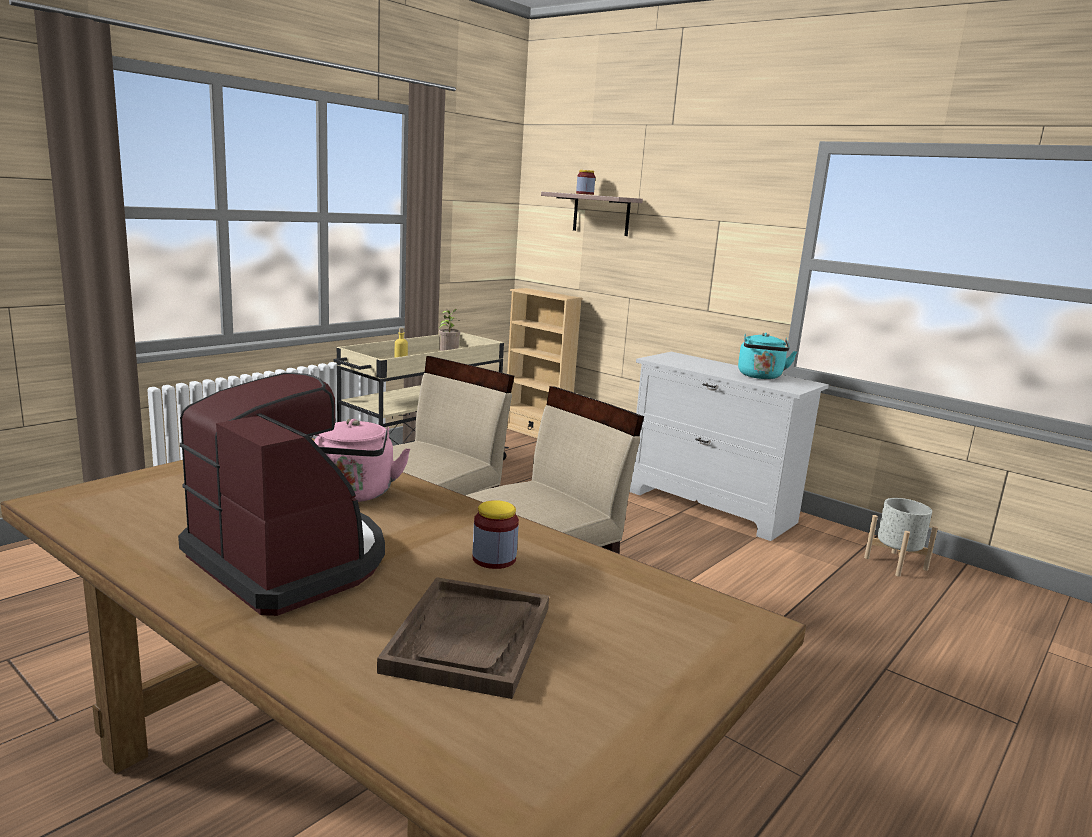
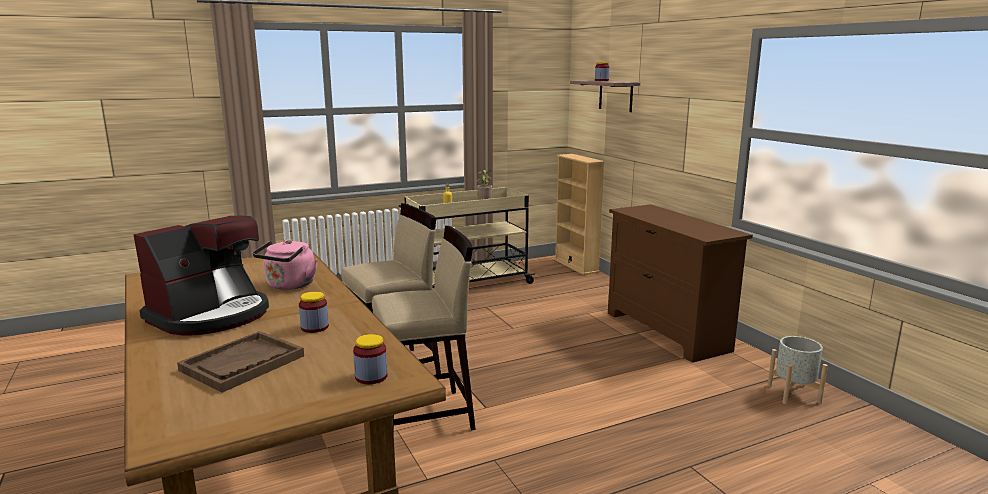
camera: 25 degrees right, 0 degrees up
coffee machine [178,373,385,616] -> coffee machine turned 60 degrees clockwise [133,216,269,336]
white dresser [629,352,829,541] -> brown dresser [608,204,753,363]
turquoise kettle [738,333,797,379] -> none
none -> jar [353,334,387,384]

